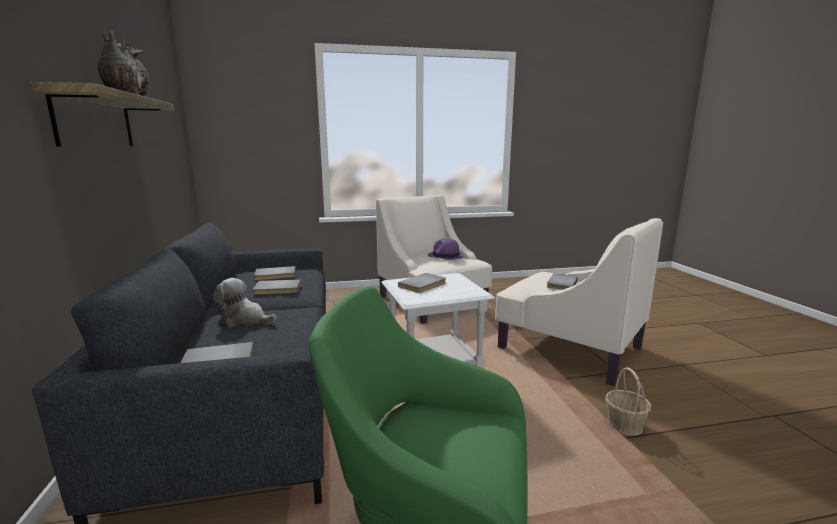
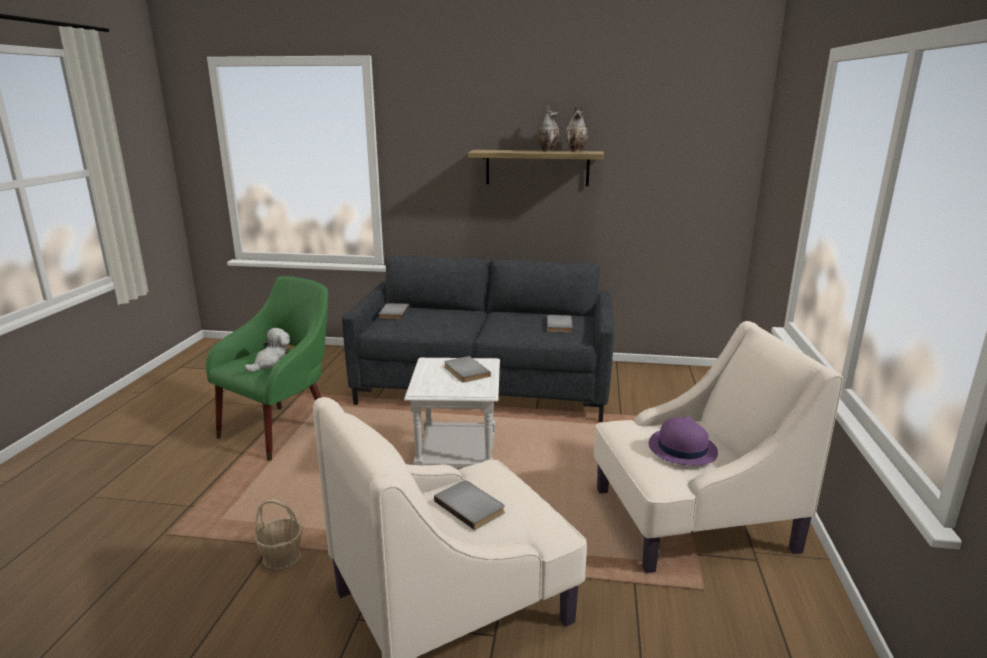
camera: 110 degrees right, 5 degrees up
plush toy [213,278,277,327] -> plush toy moved to [244,328,290,372]
grey book [253,279,301,295] -> none

